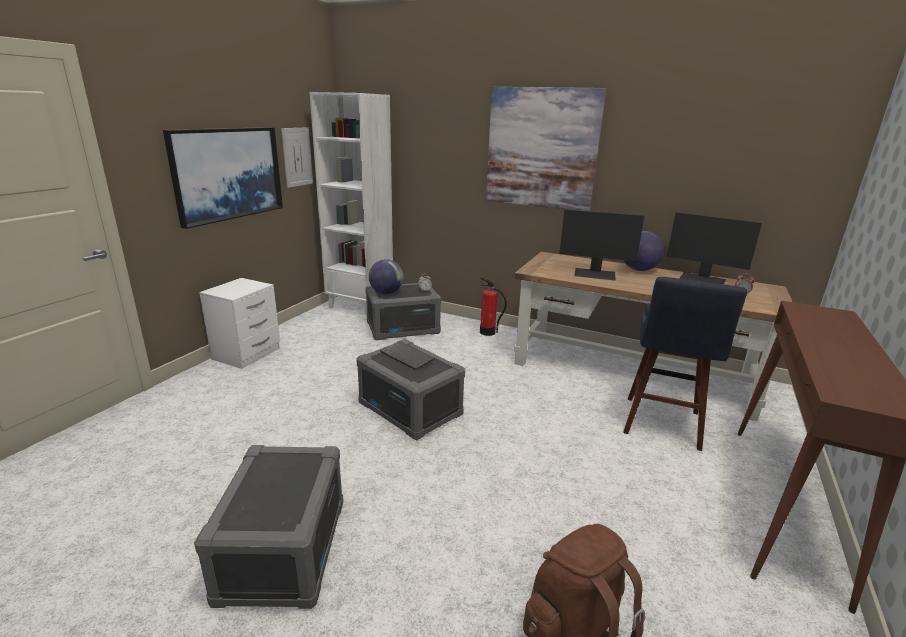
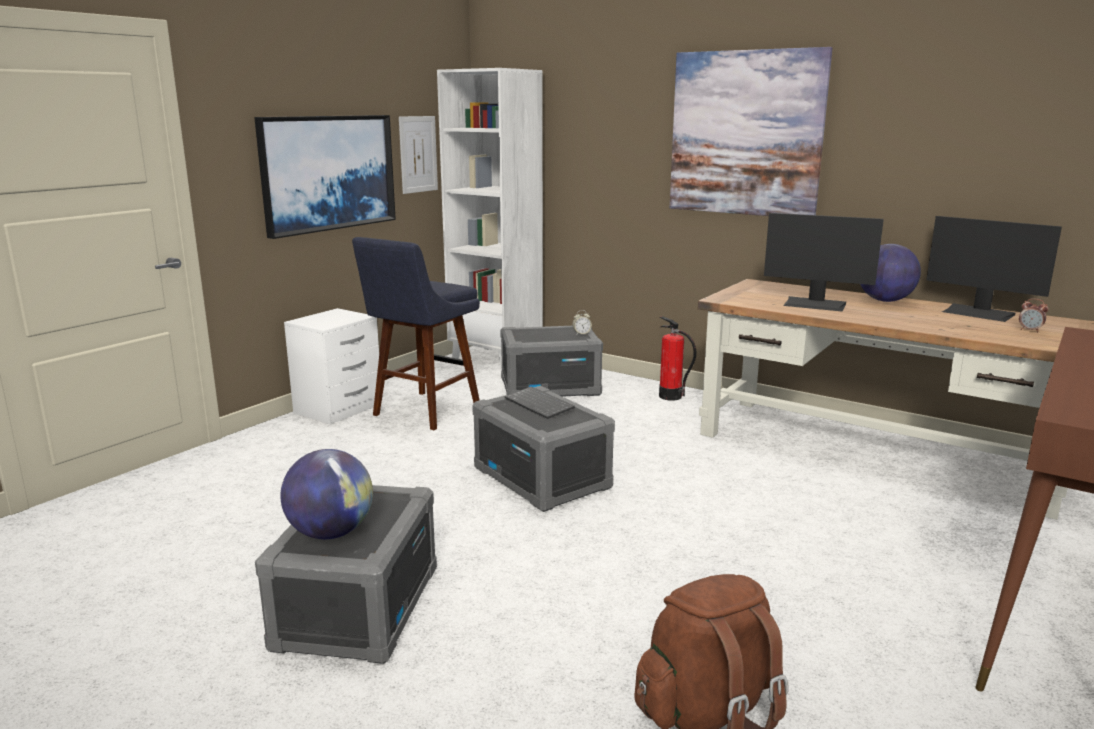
camera: 10 degrees right, 5 degrees down
globe [369,259,404,294] -> globe moved to [280,449,373,539]
blue stool [623,277,747,451] -> blue stool moved to [352,237,480,430]

